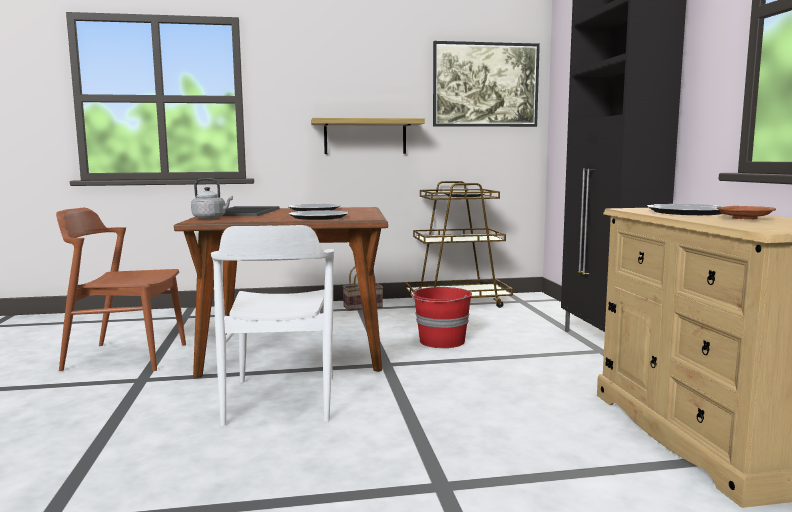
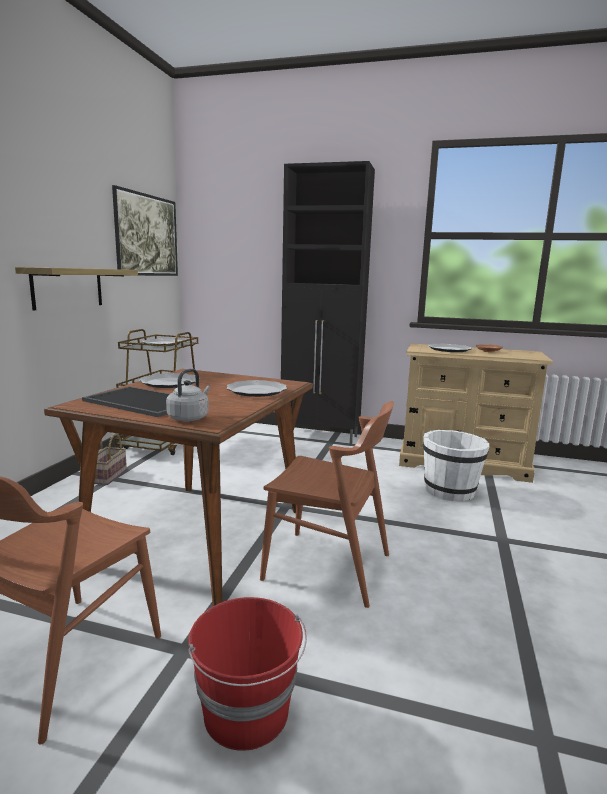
camera: 65 degrees left, 5 degrees up
white chair [211,225,334,426] -> brown chair [260,401,394,608]
red bucket [411,287,472,348] -> red bucket moved to [188,597,307,751]
none -> white bucket [423,430,490,501]

